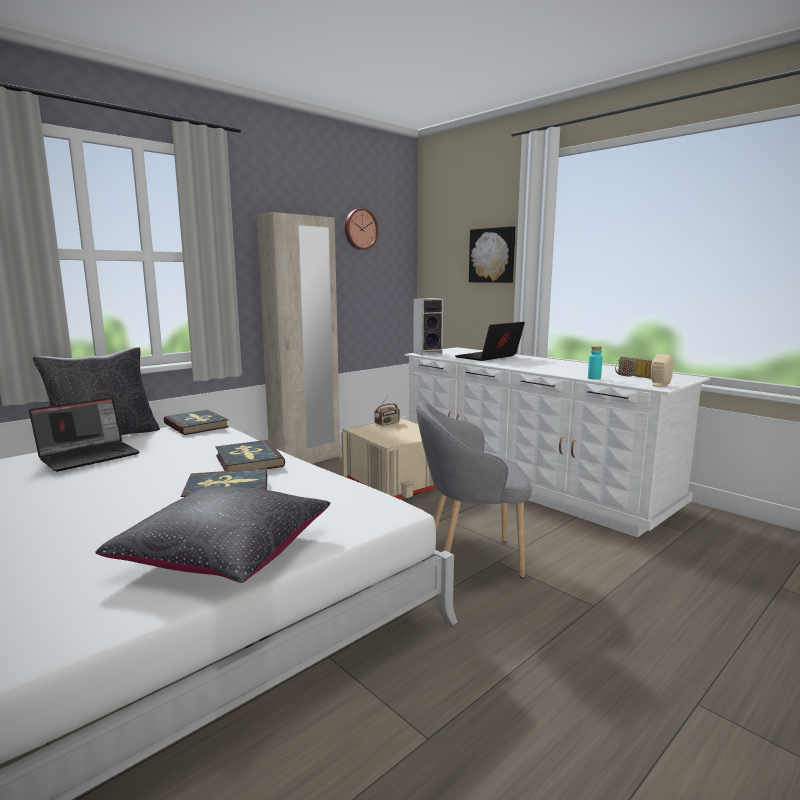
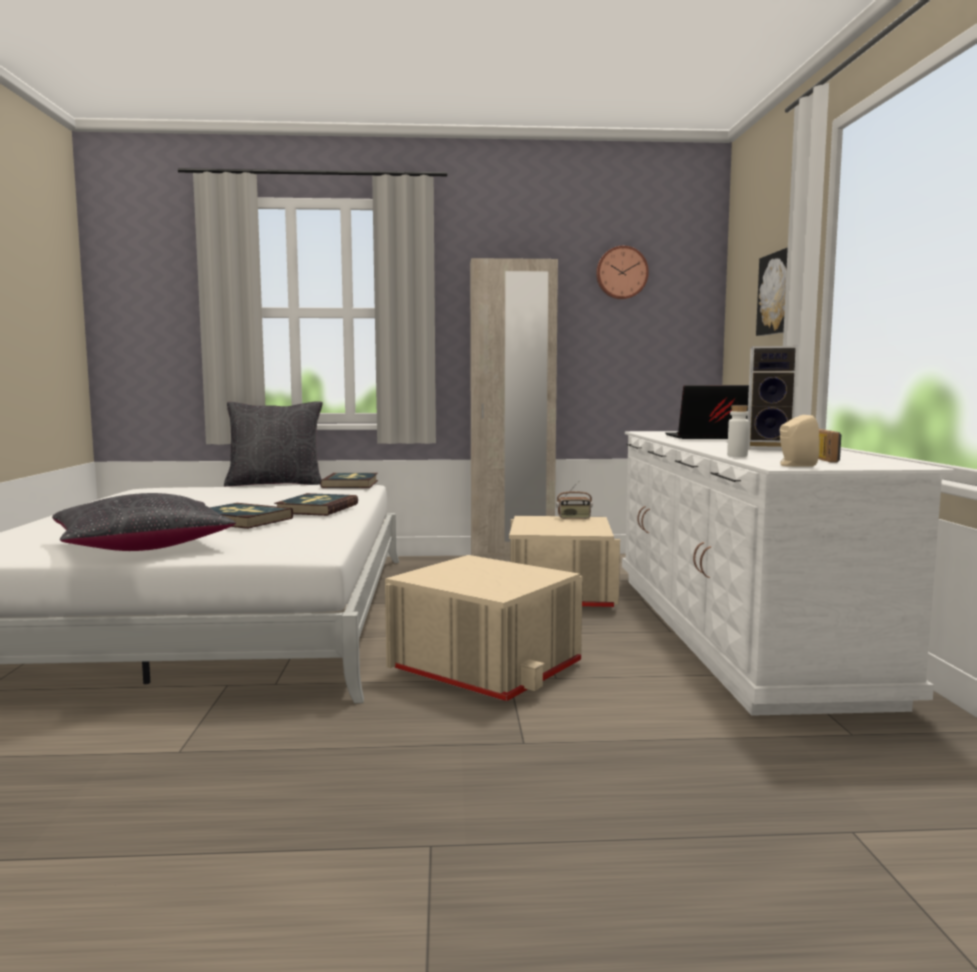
camera: 40 degrees right, 5 degrees down
laptop [29,397,140,472] -> none
speaker [413,298,443,356] -> speaker moved to [747,346,798,450]
grey armchair [416,401,532,578] -> beige storage box [385,555,583,701]
turquoise bottle [588,346,603,380] -> white bottle [727,405,749,457]

